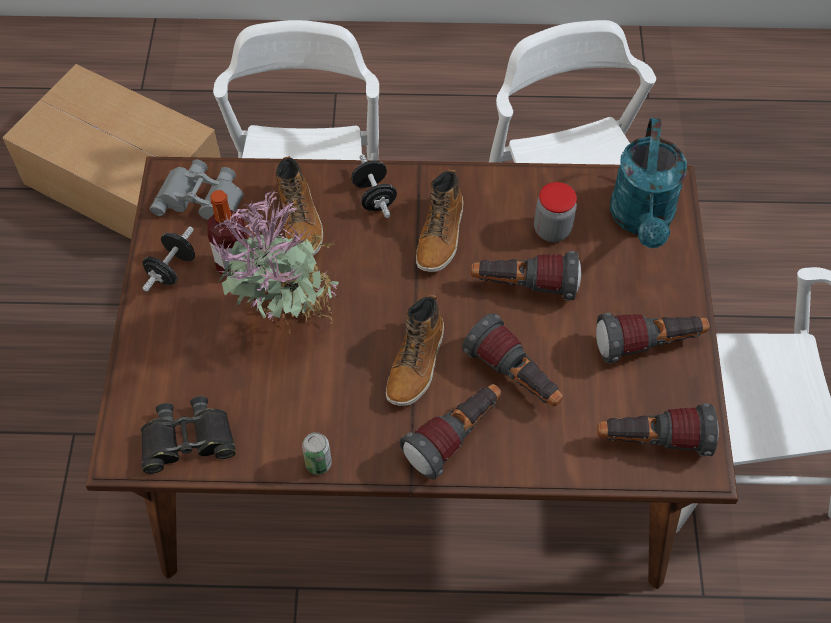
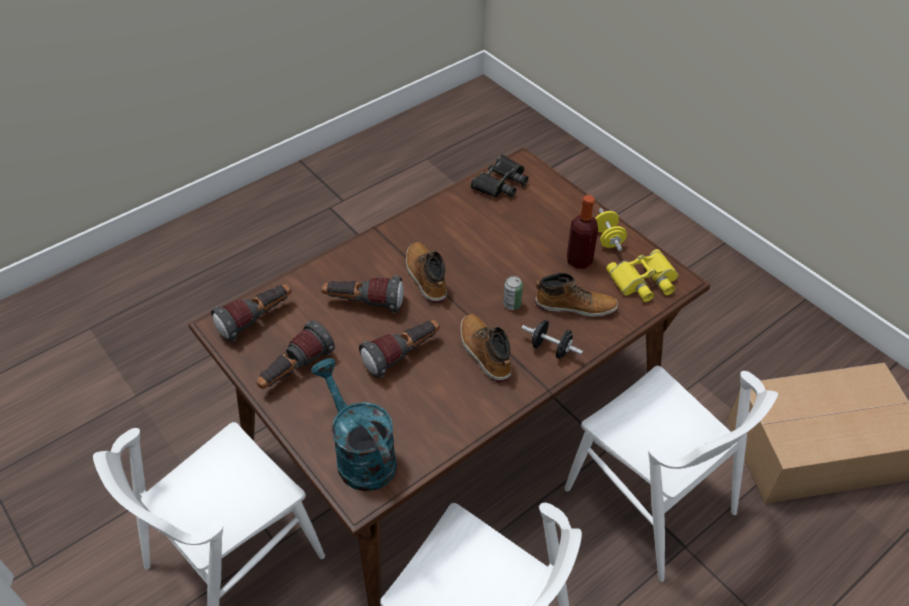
camera: 140 degrees right, 10 degrees down
black dumbbell [142,227,195,292] -> yellow dumbbell [595,208,627,251]
grey binoculars [150,159,244,220] -> yellow binoculars [606,249,679,302]
potted plant [211,190,339,334] -> none
boot [276,156,323,256] -> boot turned 150 degrees clockwise [535,273,618,317]
can [302,432,332,475] -> can moved to [503,276,523,310]
flashlight [399,384,501,480] -> none
jar [534,182,577,242] -> none

